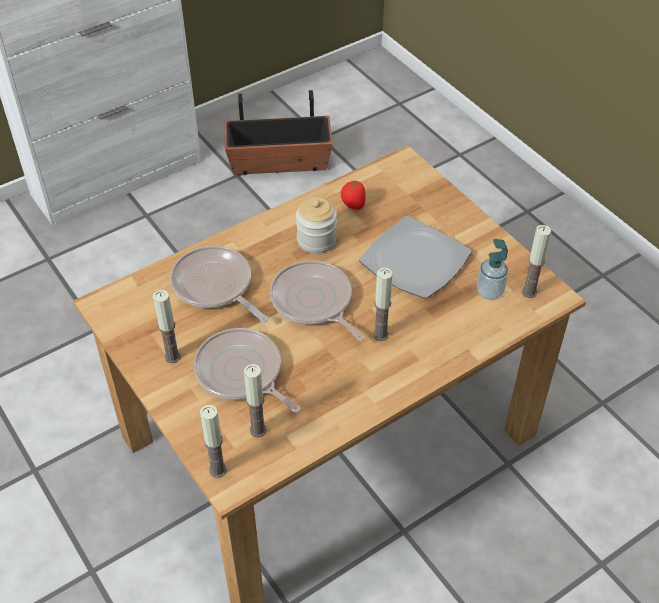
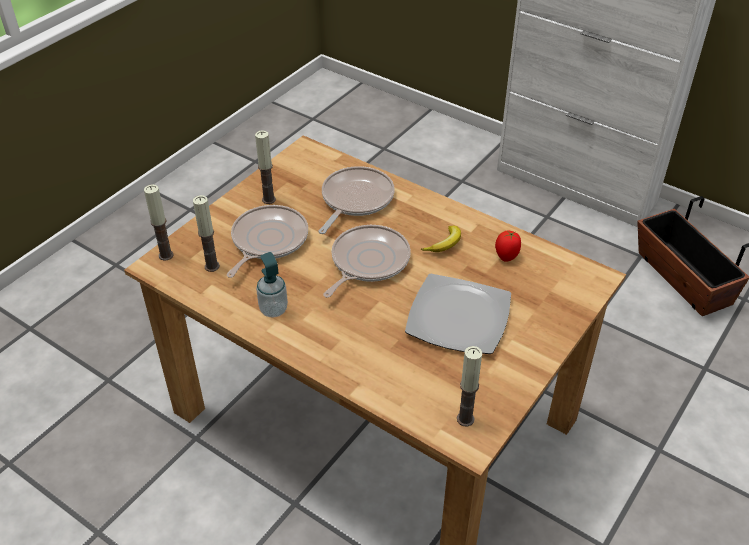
camera: 70 degrees right, 5 degrees down
jar [296,197,337,254] -> banana [421,226,461,252]
candle [373,268,392,341] -> none
soap dispenser [477,239,508,300] -> soap dispenser moved to [256,252,288,318]

